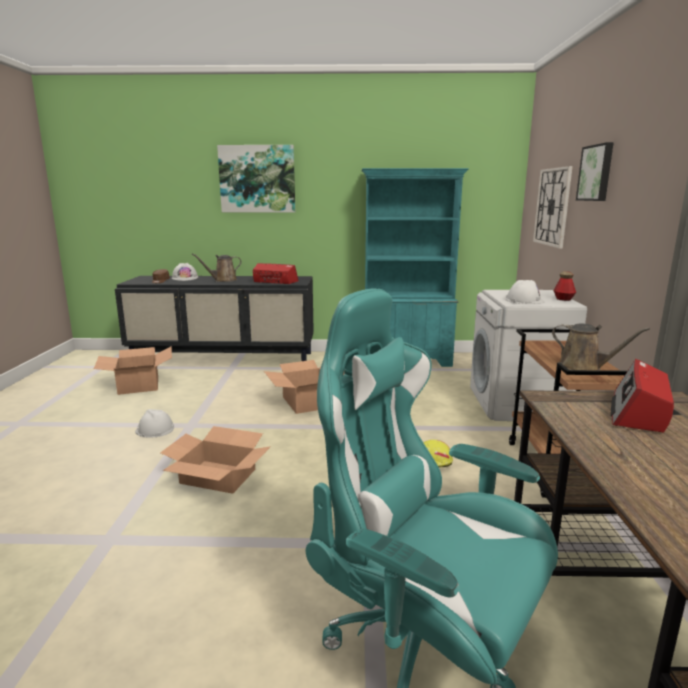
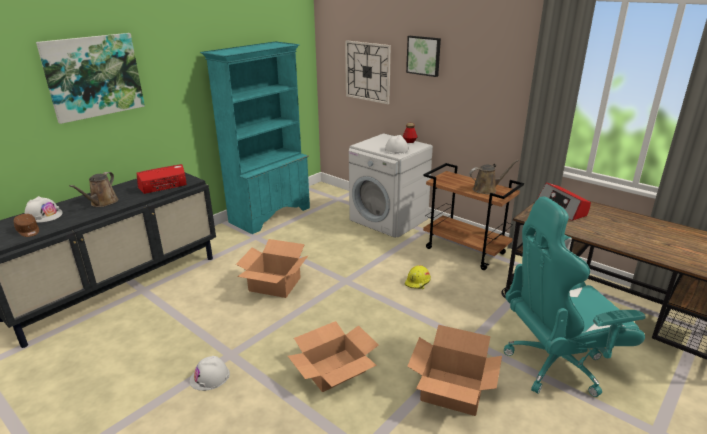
camera: 50 degrees left, 10 degrees up
cardboard box [94,346,172,395] -> cardboard box moved to [407,325,502,416]

